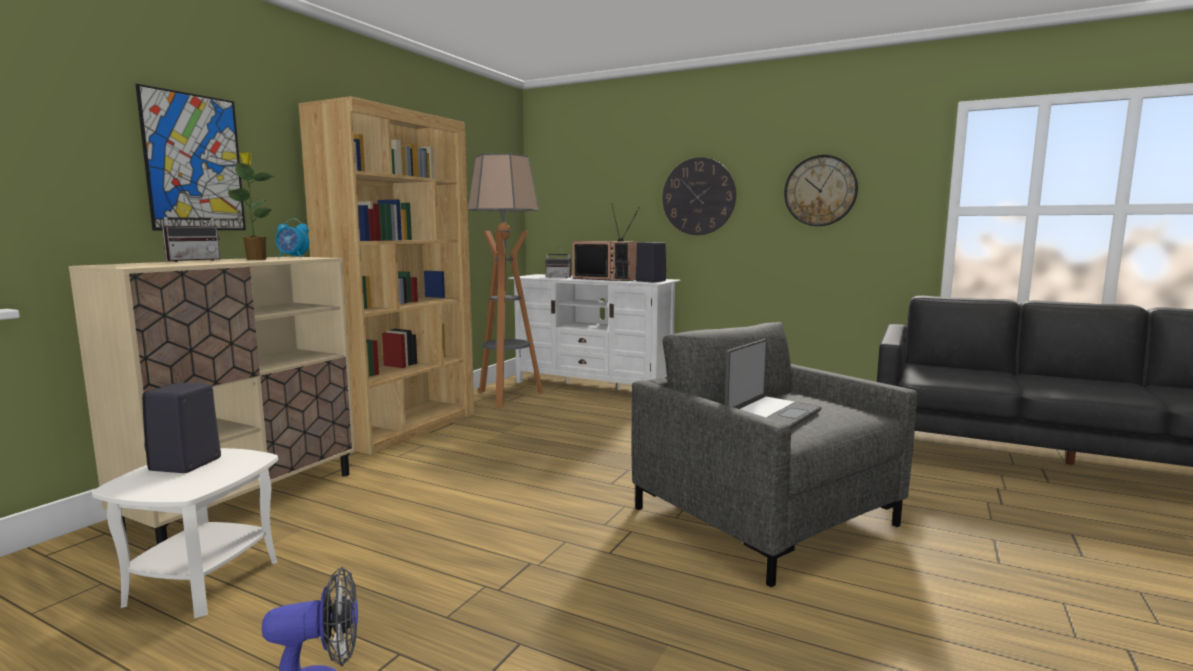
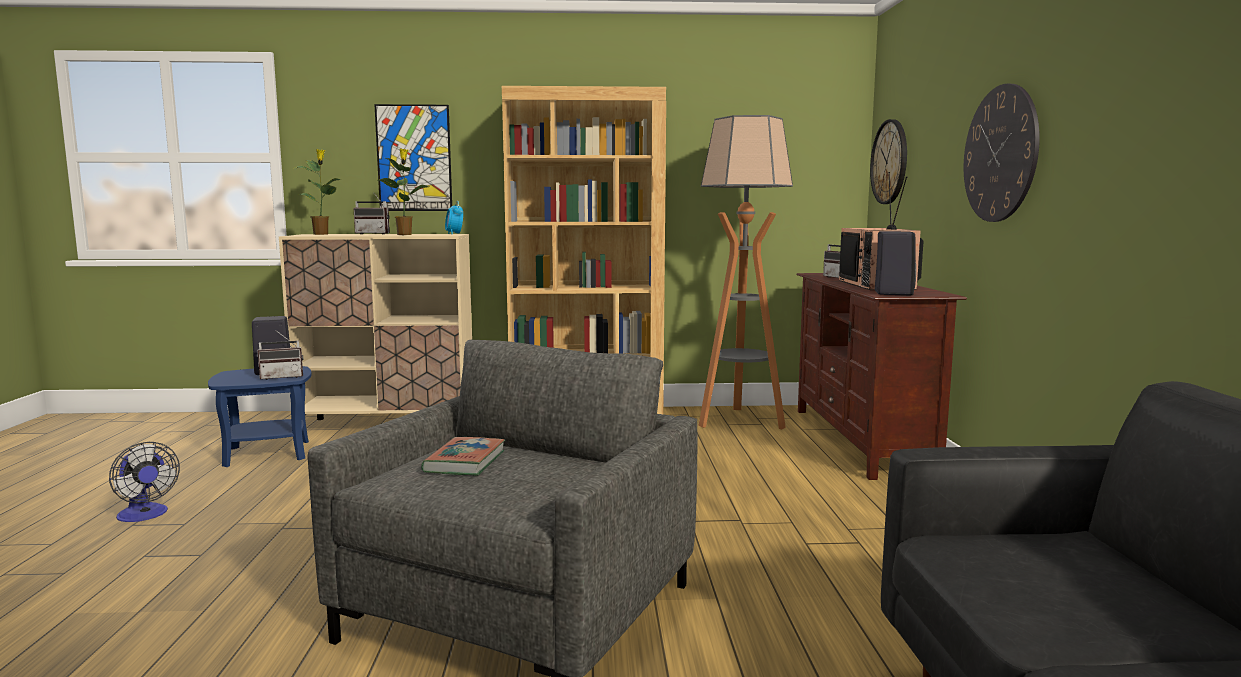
camera: 60 degrees right, 0 degrees up
white side table [92,448,278,618] -> blue side table [208,366,312,467]
white tv stand [508,274,681,390] -> brown tv stand [796,273,967,480]
laptop [725,339,821,428] -> book [421,437,505,475]
wall clock [784,155,858,226] -> wall clock moved to [870,119,907,204]
none -> radio [257,330,303,380]
none -> potted plant [295,149,341,235]

